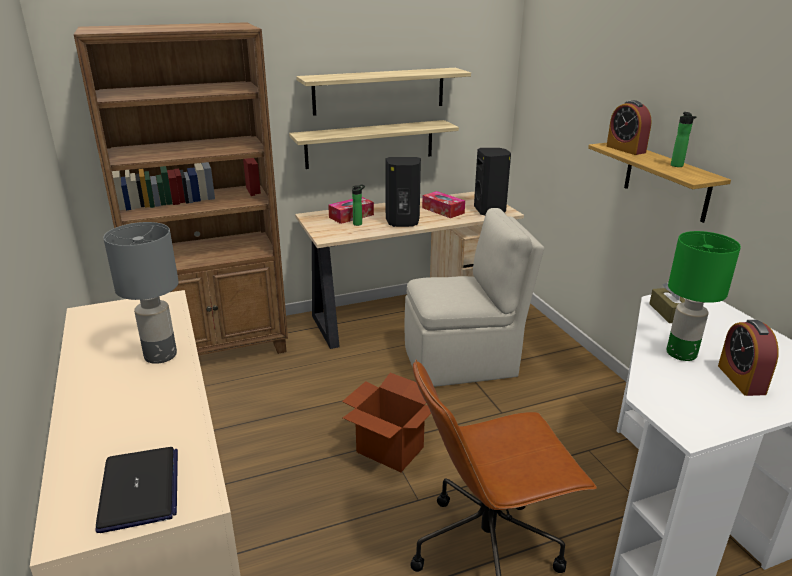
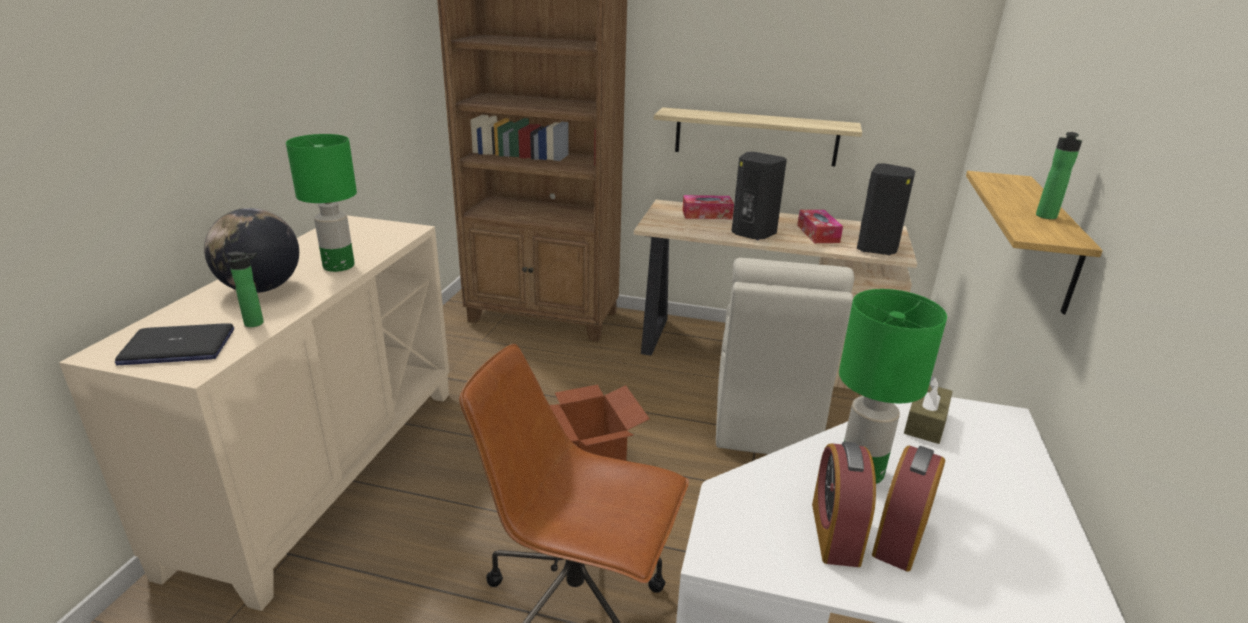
camera: 35 degrees right, 0 degrees up
laptop [96,447,178,533] -> laptop turned 60 degrees clockwise [115,323,234,365]
grey table lamp [103,222,179,364] -> green table lamp [286,134,357,272]
shelf [296,68,471,116] -> none
bottle [352,184,365,226] -> bottle moved to [227,252,264,327]
beige chair [405,208,544,387] -> beige chair turned 75 degrees clockwise [716,258,855,454]
alarm clock [606,100,652,155] -> alarm clock moved to [812,441,876,567]
none -> globe [204,208,299,293]

